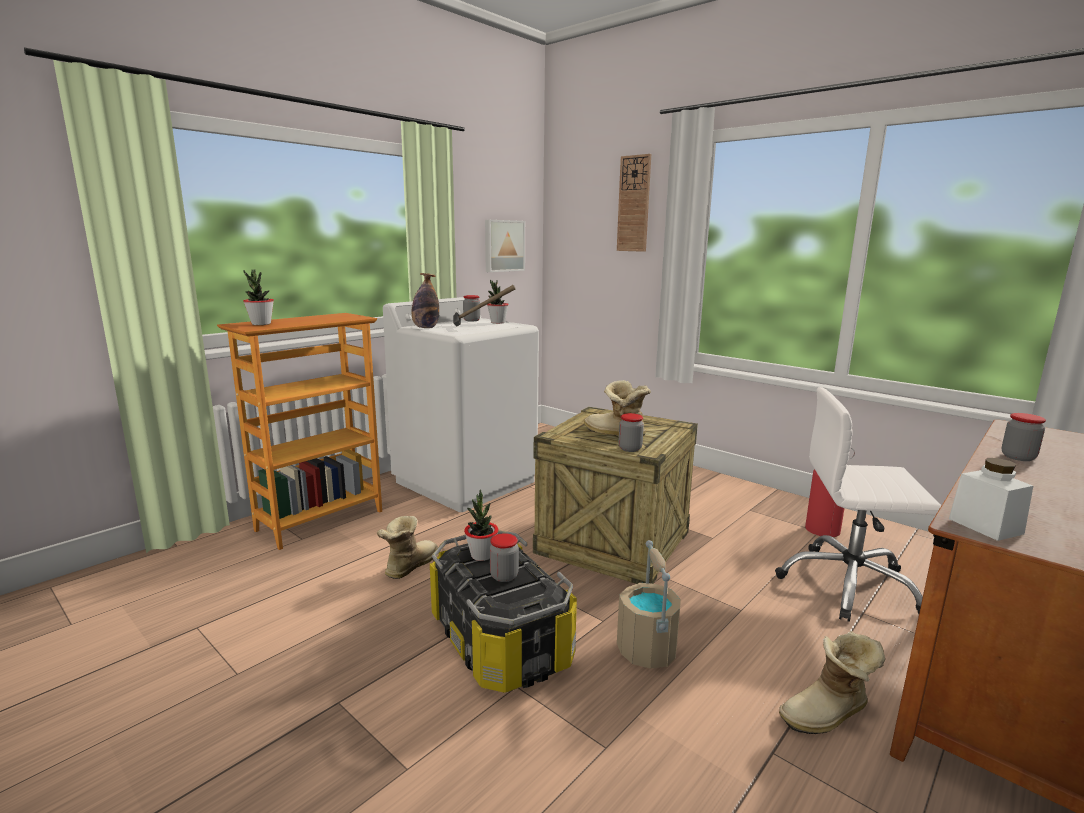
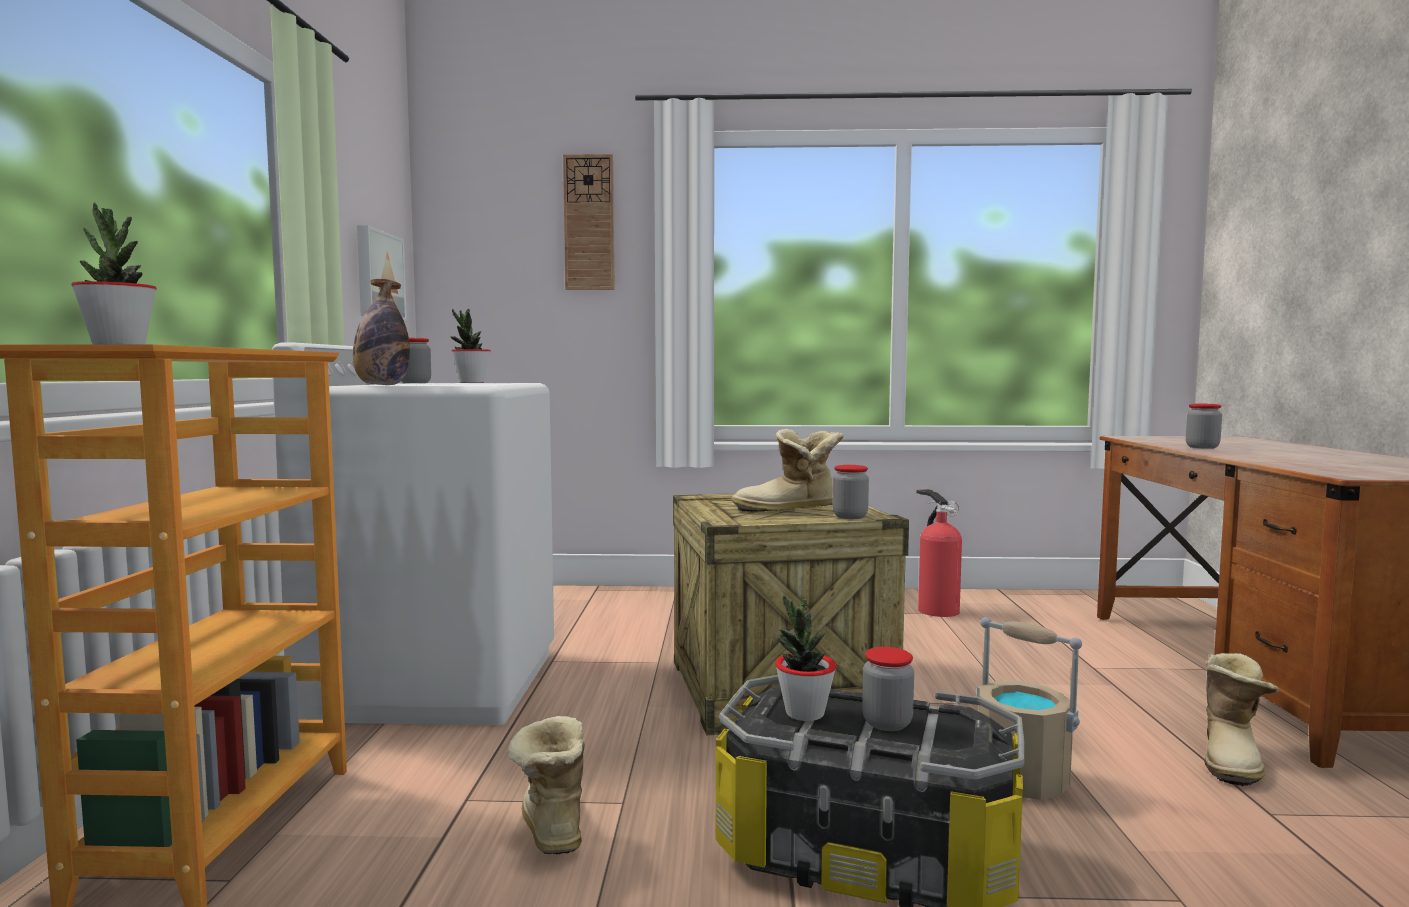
camera: 40 degrees left, 10 degrees down
hammer [453,285,516,327] -> none
white office chair [775,387,941,622] -> none
white jar [949,458,1033,541] -> none

